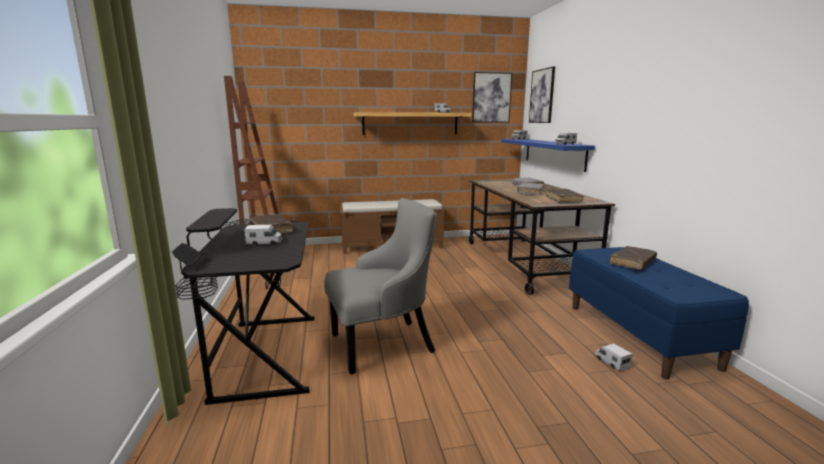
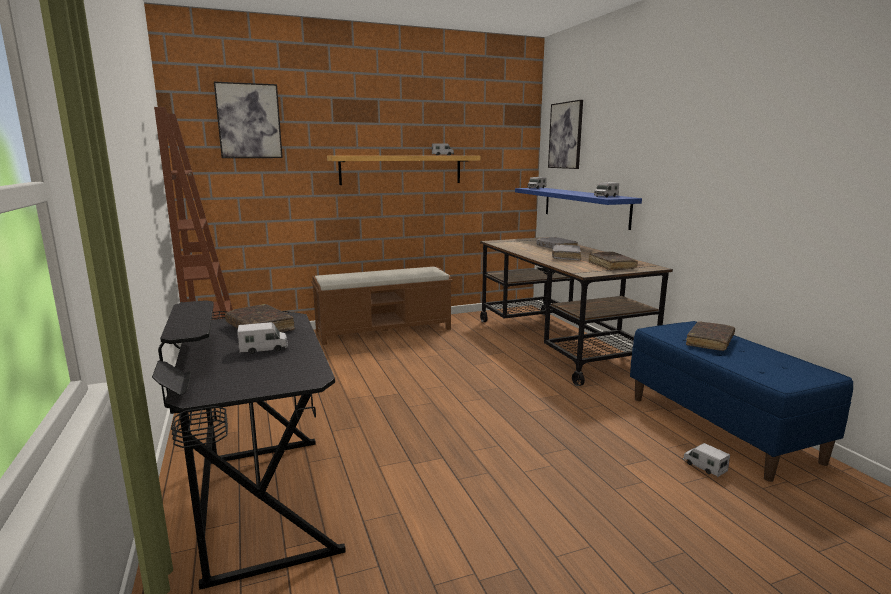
camera: 10 degrees left, 0 degrees up
grey chair [324,198,436,374] -> none
picture [472,72,512,123] -> picture moved to [214,82,283,158]

